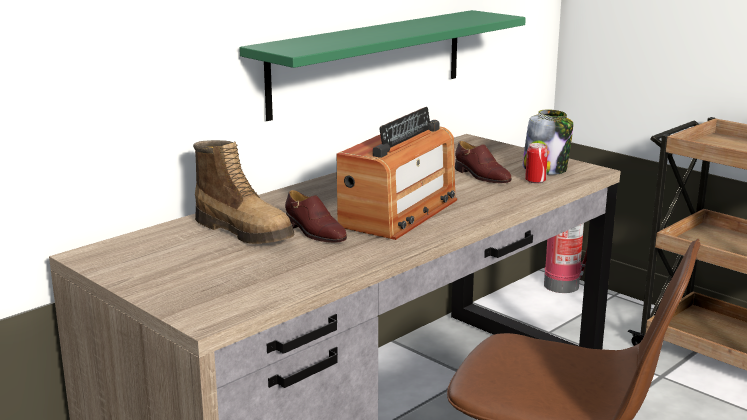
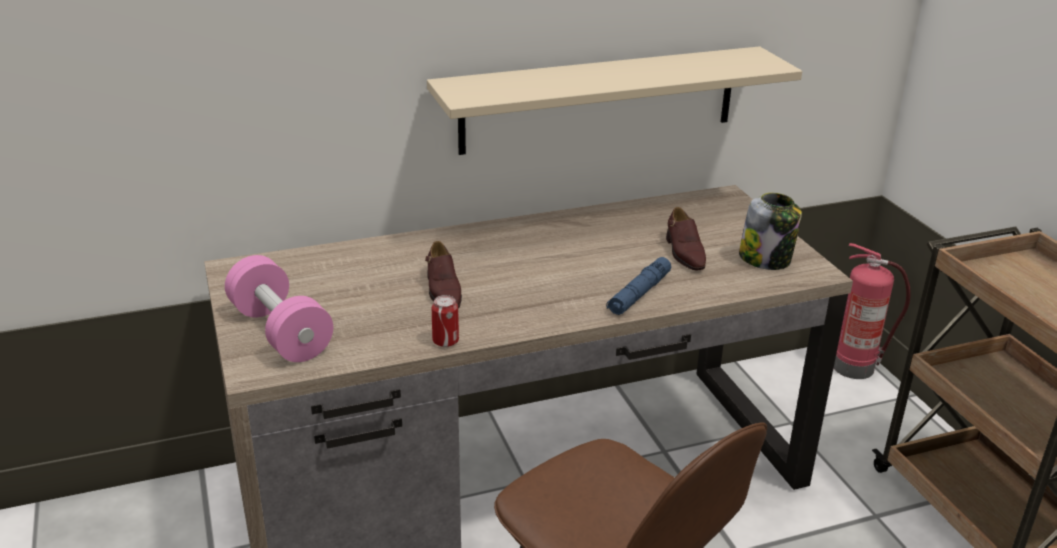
camera: 25 degrees right, 10 degrees up
boot [193,140,295,244] -> none
green shelf [239,10,526,121] -> beige shelf [427,46,802,155]
radio [337,107,457,240] -> none
can [525,143,548,184] -> can moved to [432,295,459,347]
none -> pink dumbbell [225,255,333,362]
none -> blue flashlight [606,257,671,315]

